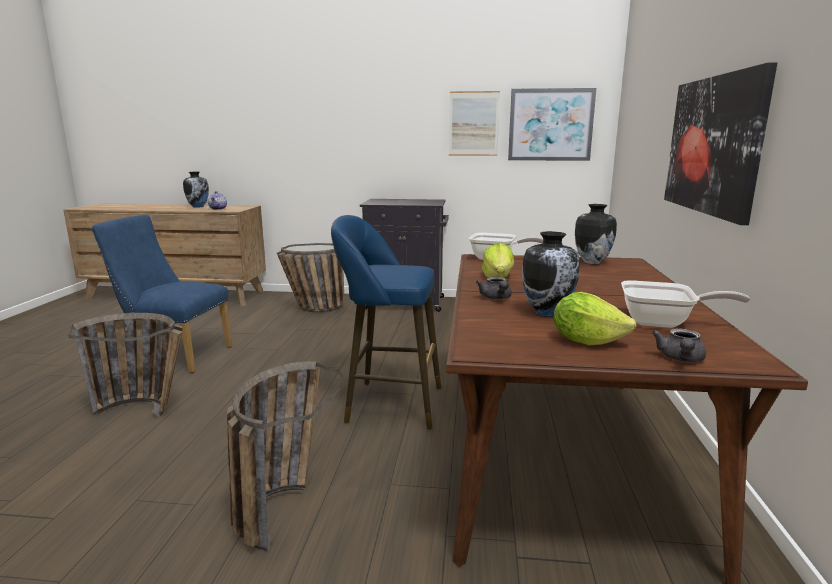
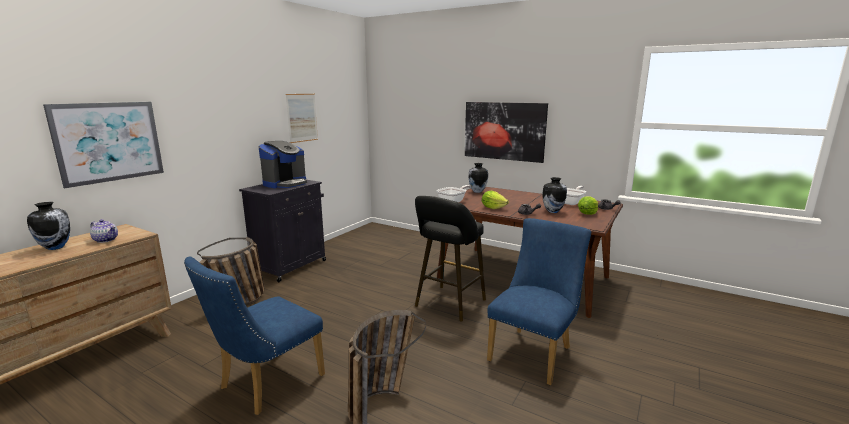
camera: 65 degrees left, 0 degrees up
basket [227,361,343,551] -> blue chair [487,218,591,385]
blue stool [331,215,441,430] -> black stool [415,196,486,321]
picture [508,88,596,161] -> picture moved to [43,102,164,188]
none -> coffee machine [259,141,307,188]

